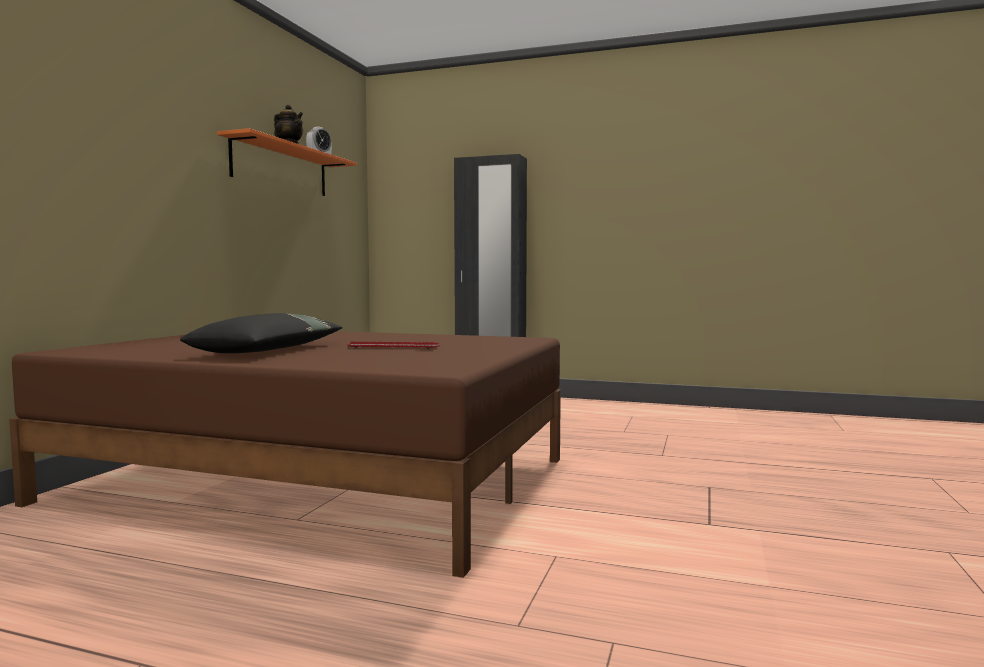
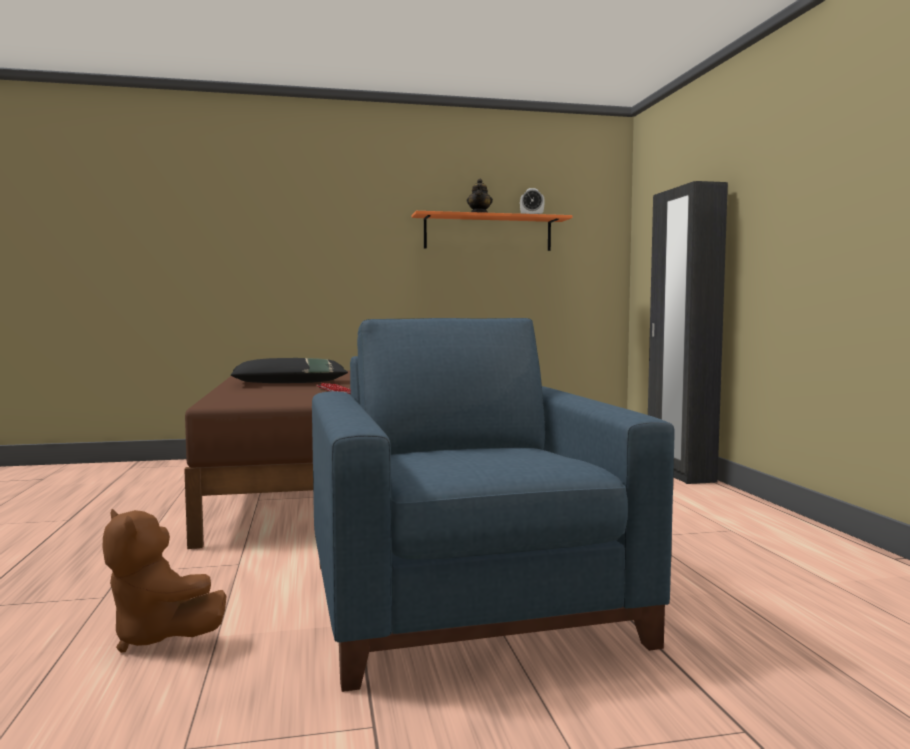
camera: 60 degrees right, 0 degrees up
none -> brown plush toy [103,509,226,653]
none -> blue armchair [312,318,675,692]

